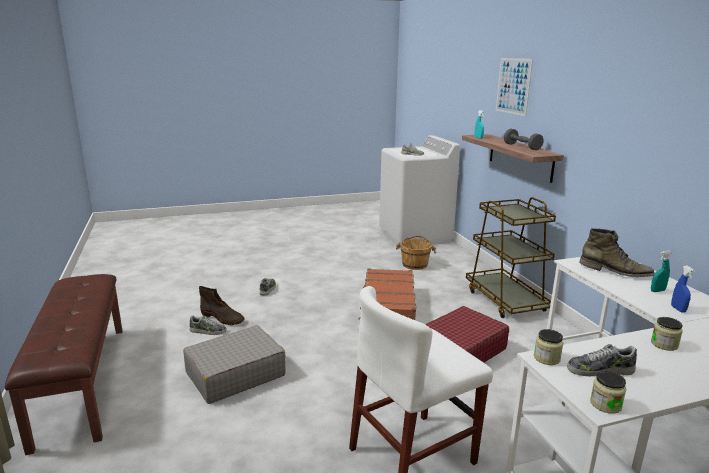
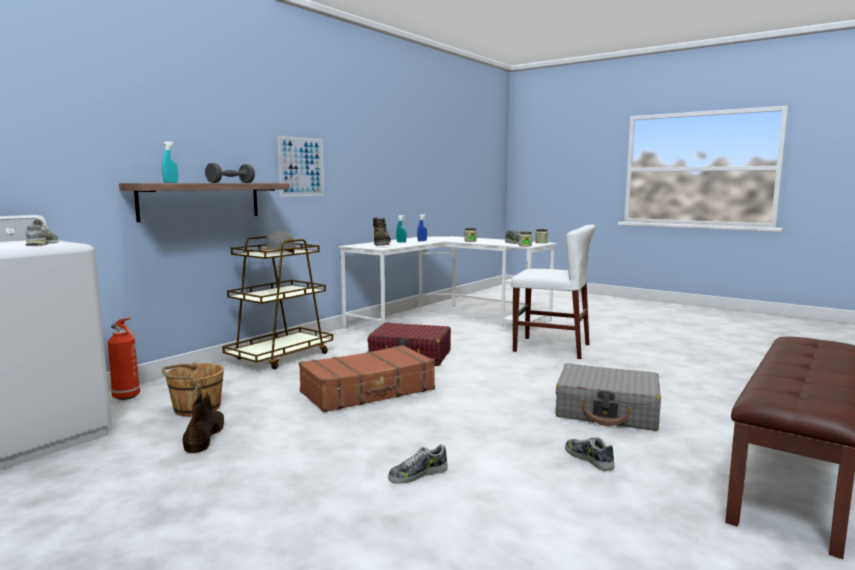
camera: 125 degrees left, 10 degrees down
brown boot [199,286,245,325] -> brown boot moved to [183,392,224,453]
picture [496,58,533,116] -> picture moved to [277,136,324,197]
none -> fire extinguisher [108,318,140,400]
none -> grey hard hat [259,231,297,252]

